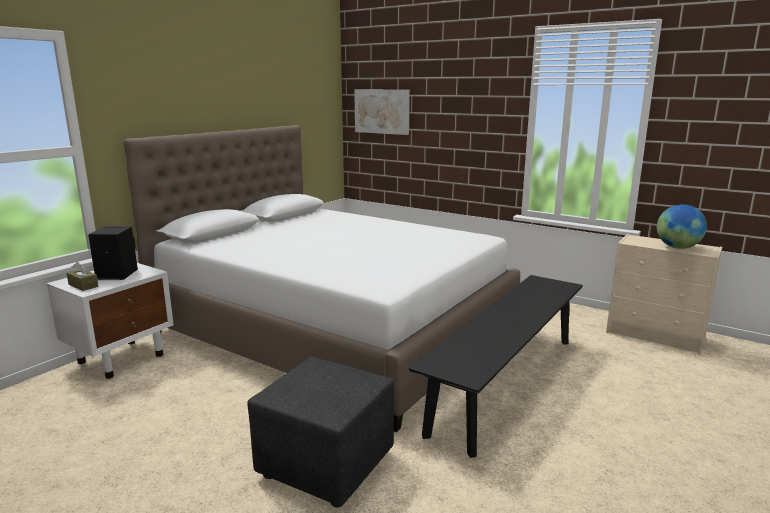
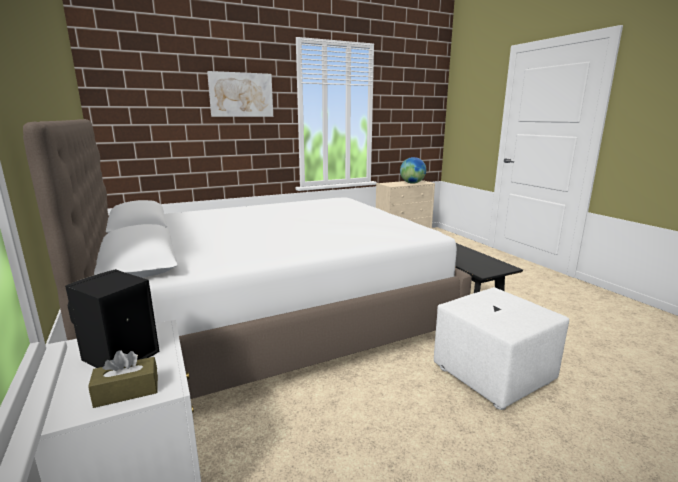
camera: 60 degrees left, 0 degrees up
black ottoman [247,357,394,507] -> white ottoman [434,287,569,410]
picture [354,89,410,135] -> picture moved to [207,71,273,117]

